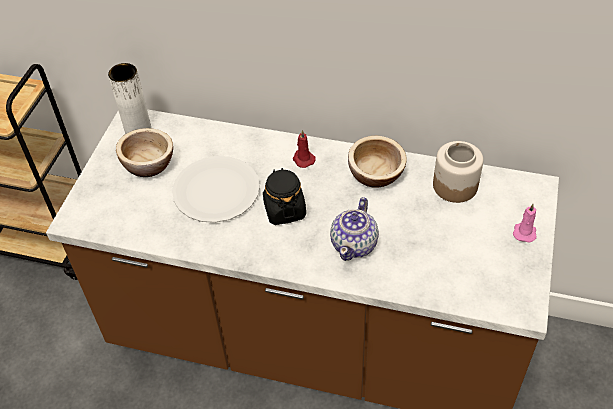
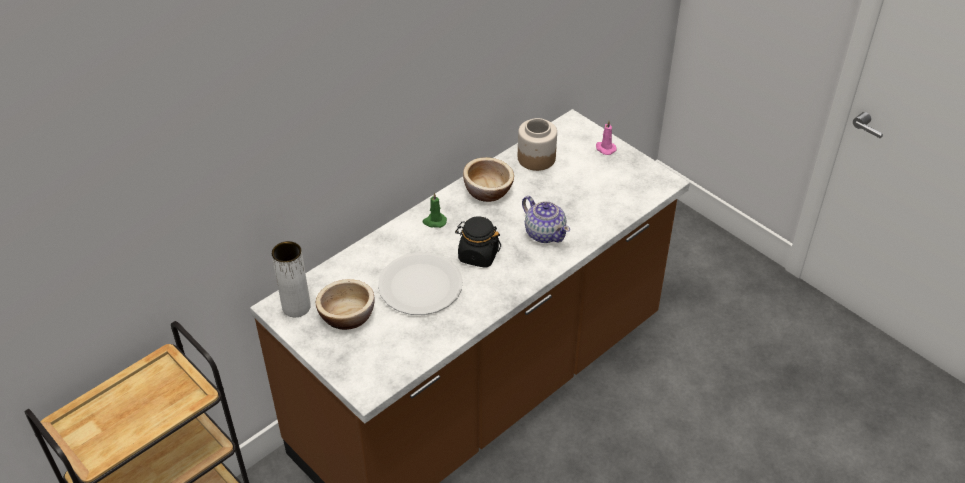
camera: 60 degrees left, 5 degrees down
red candle [293,130,316,168] -> green candle [422,193,447,228]

